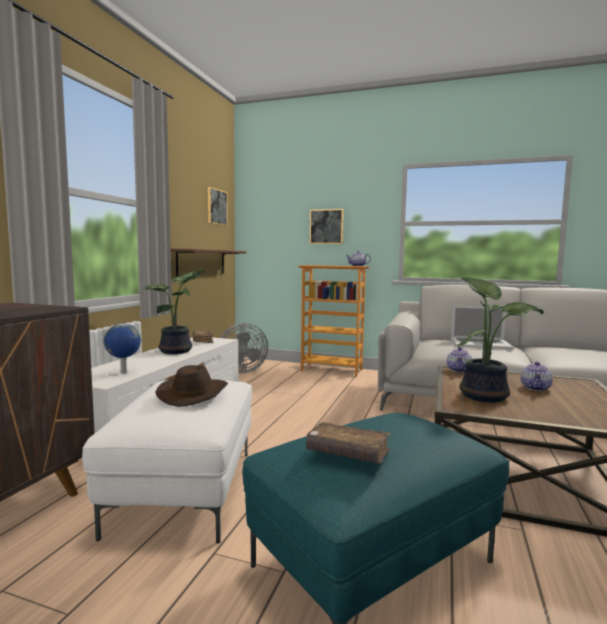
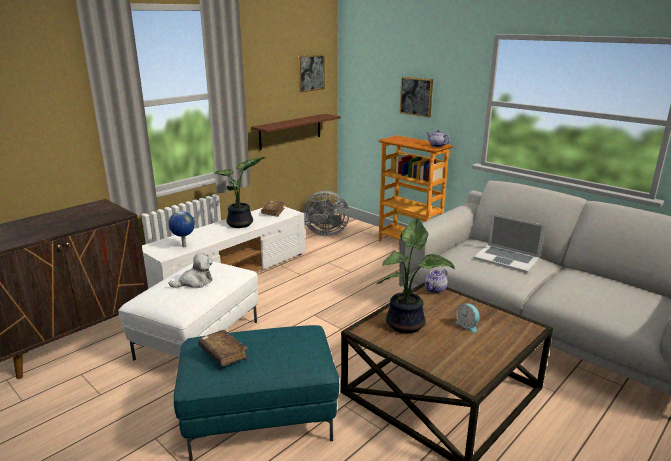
camera: 25 degrees right, 15 degrees up
brown hat [155,365,228,407] -> plush toy [169,253,213,288]
teapot [521,362,553,391] -> alarm clock [456,304,480,333]

